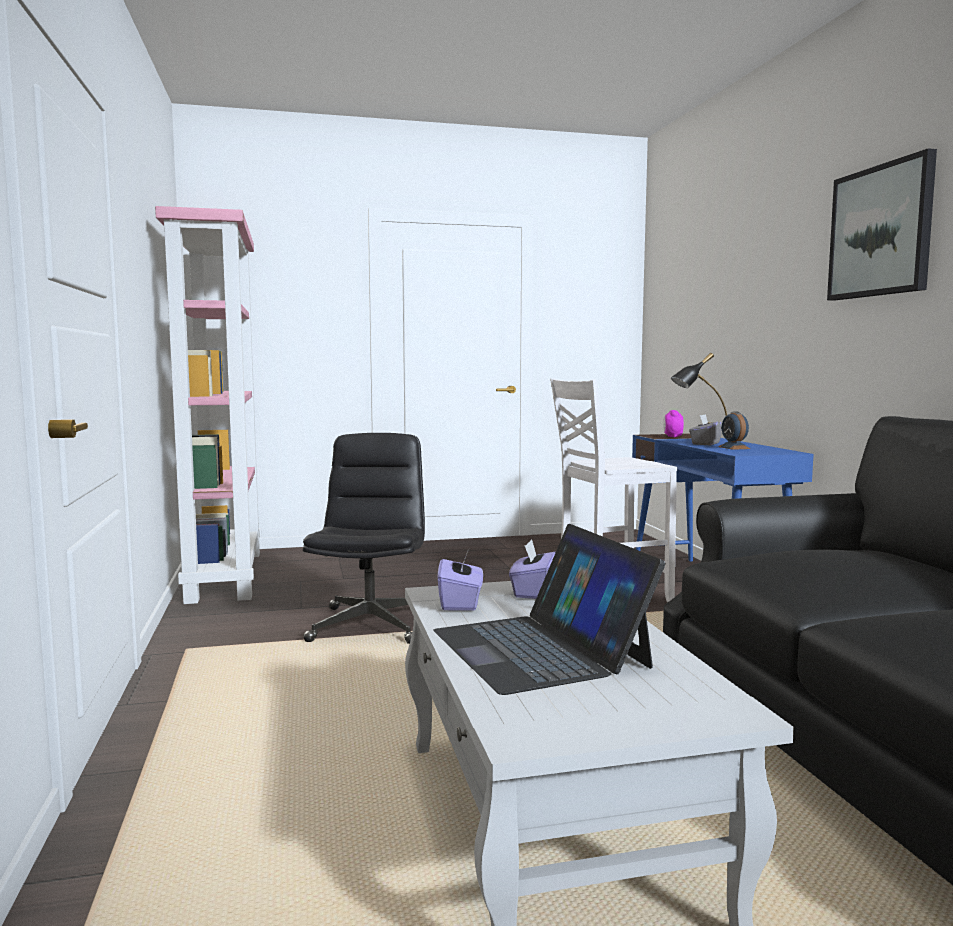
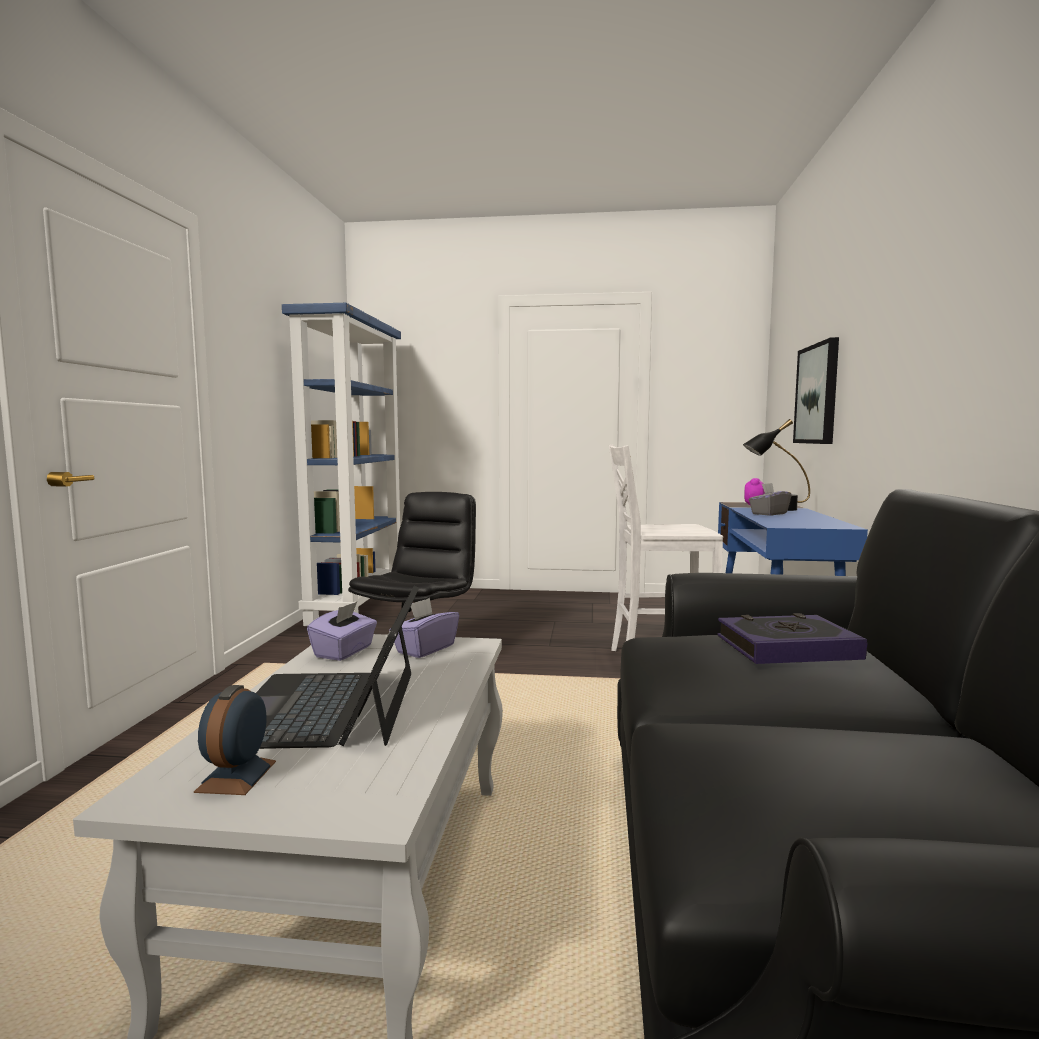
camera: 20 degrees right, 0 degrees up
pink bookcase [155,206,262,604] -> blue bookcase [282,303,401,626]
alarm clock [718,412,750,450] -> alarm clock moved to [194,685,276,795]
picture [827,148,937,301] -> picture moved to [793,337,839,444]
none -> book [717,613,867,664]

